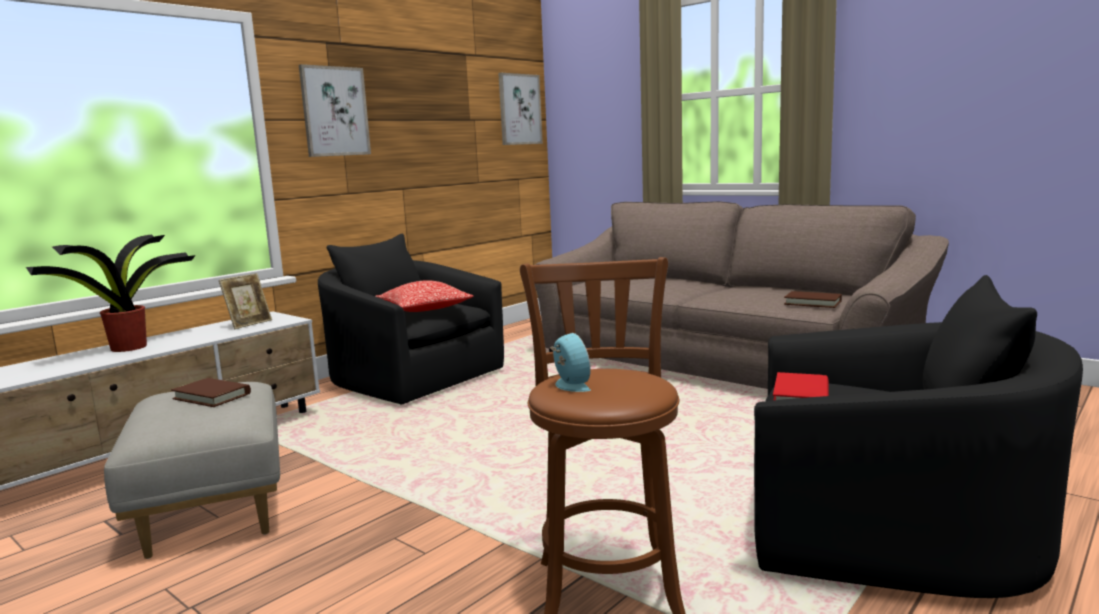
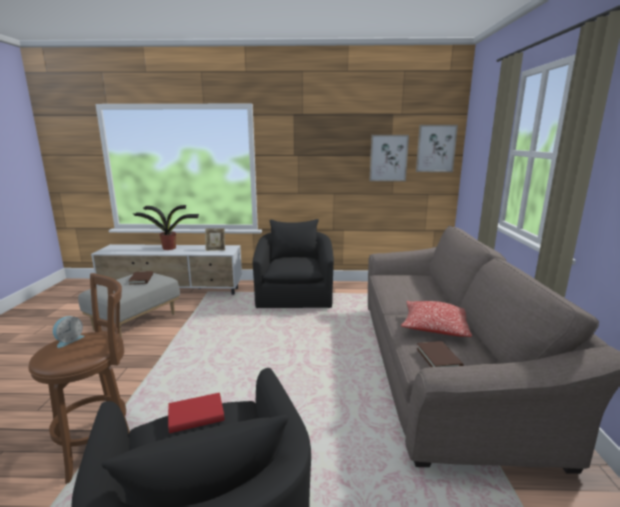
camera: 50 degrees right, 5 degrees up
picture [299,64,371,157] -> picture moved to [369,135,409,181]
pillow [375,280,473,312] -> pillow moved to [401,301,472,337]

